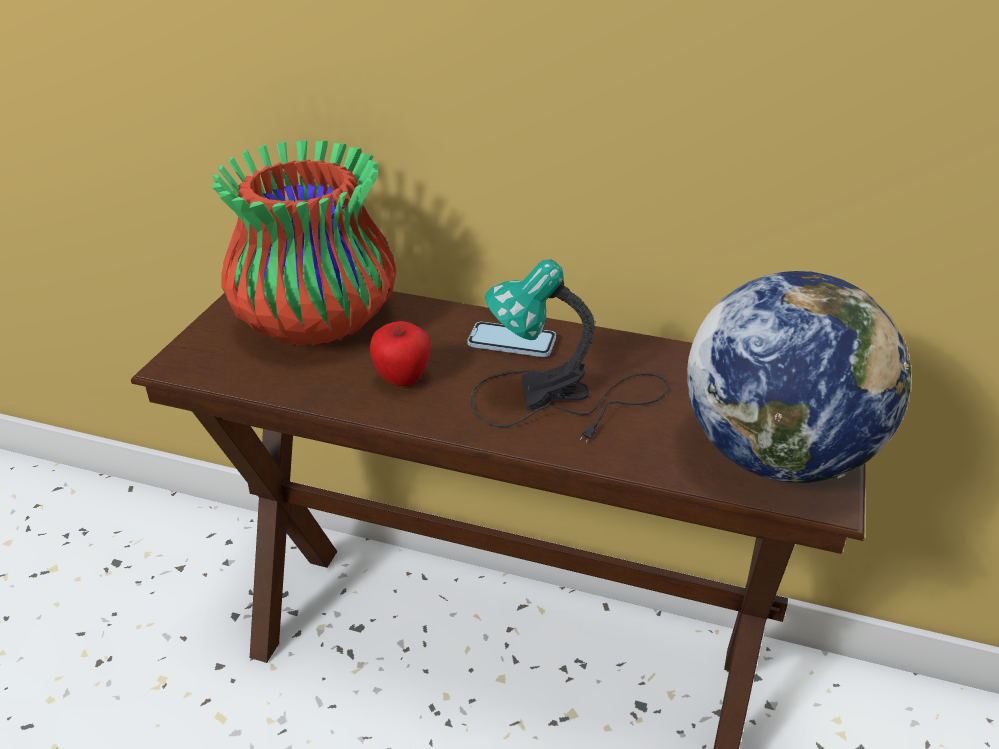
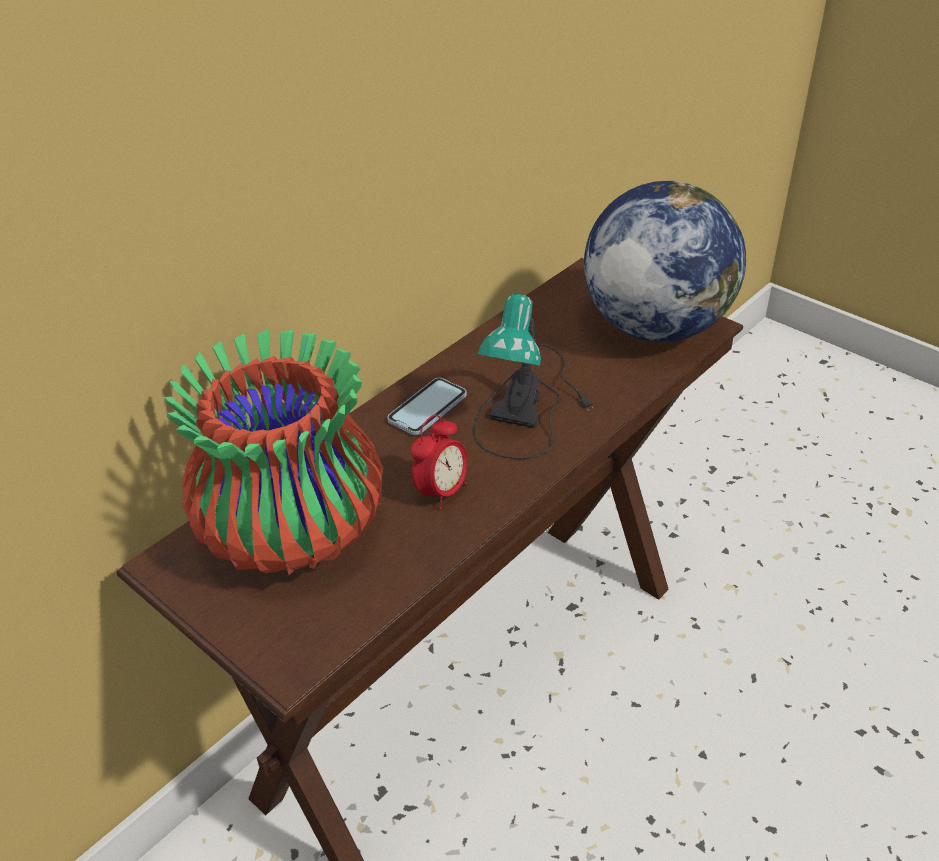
camera: 65 degrees left, 5 degrees up
apple [370,321,431,386] -> alarm clock [410,414,468,510]

